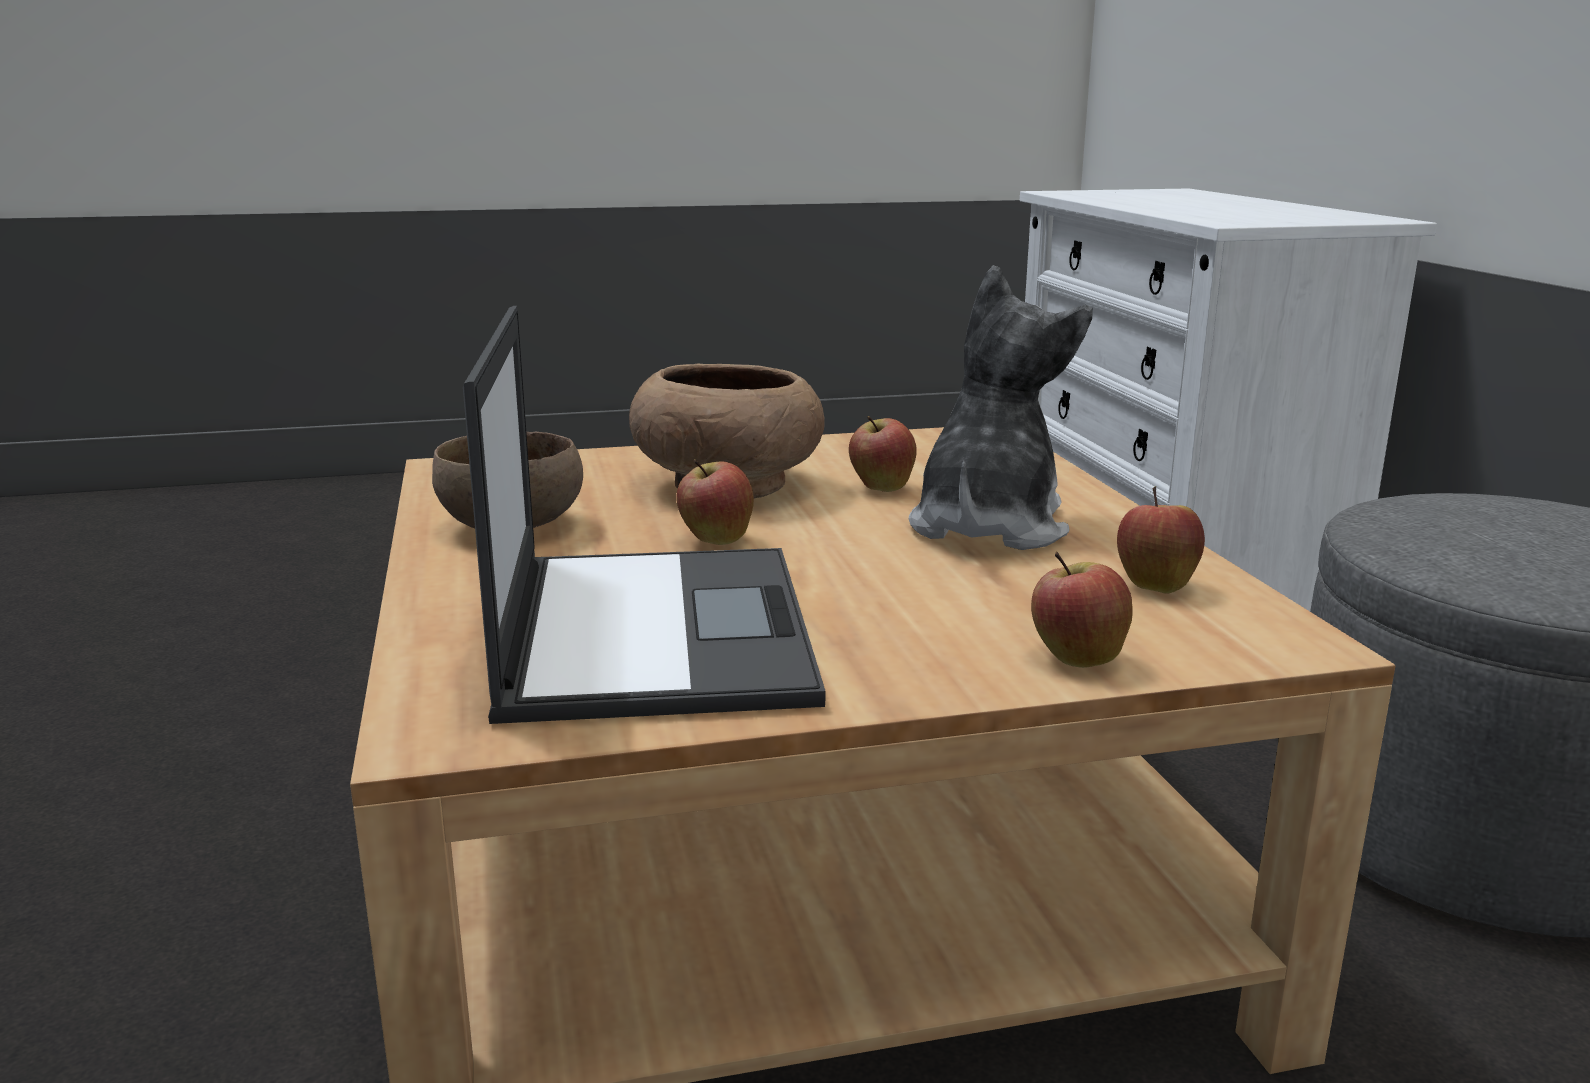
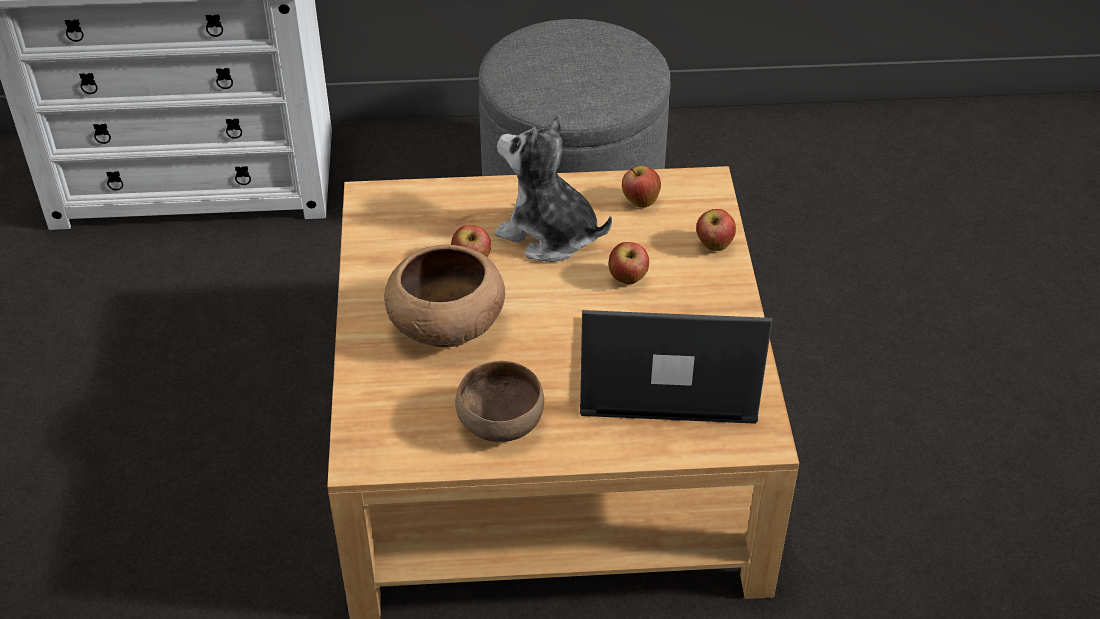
camera: 80 degrees left, 25 degrees up
apple [676,459,754,545] -> apple moved to [609,242,649,284]

